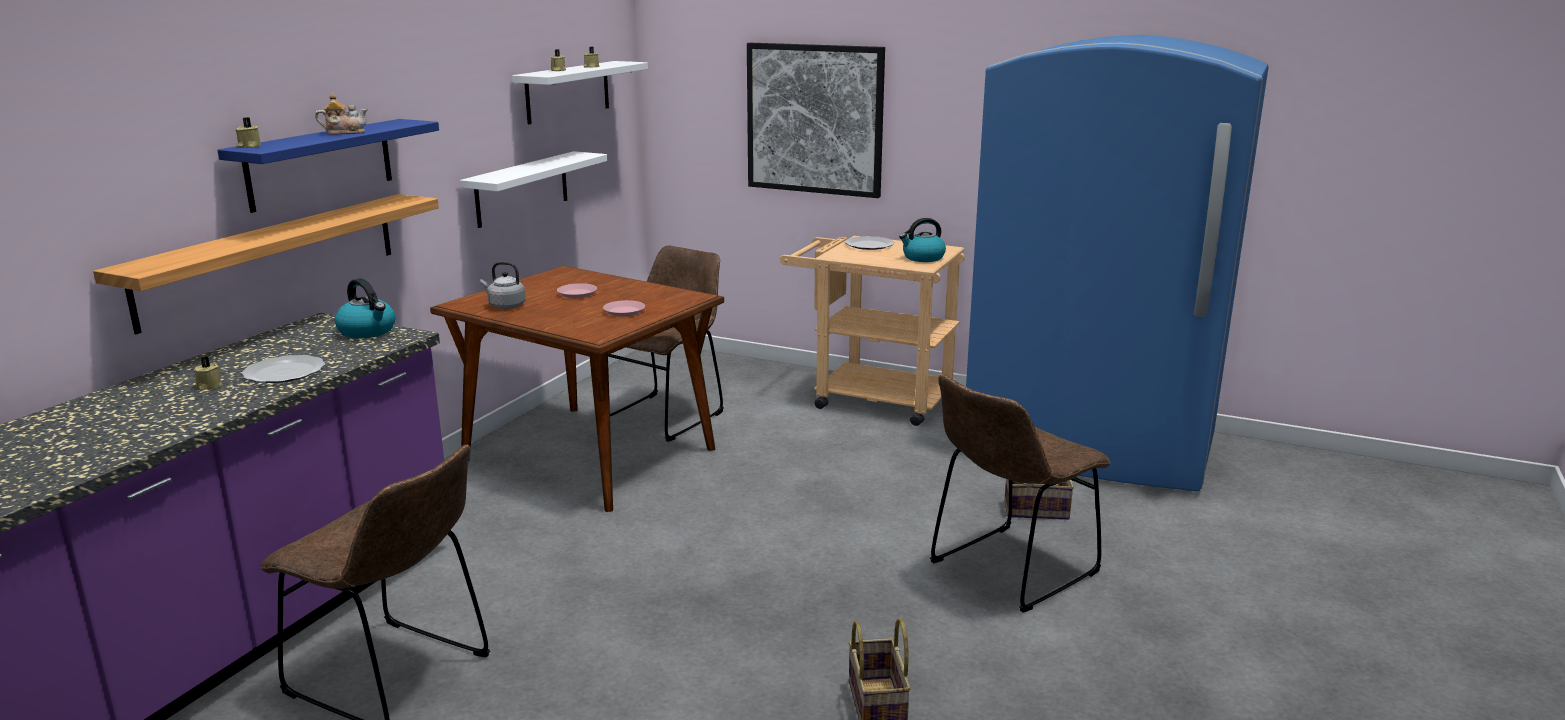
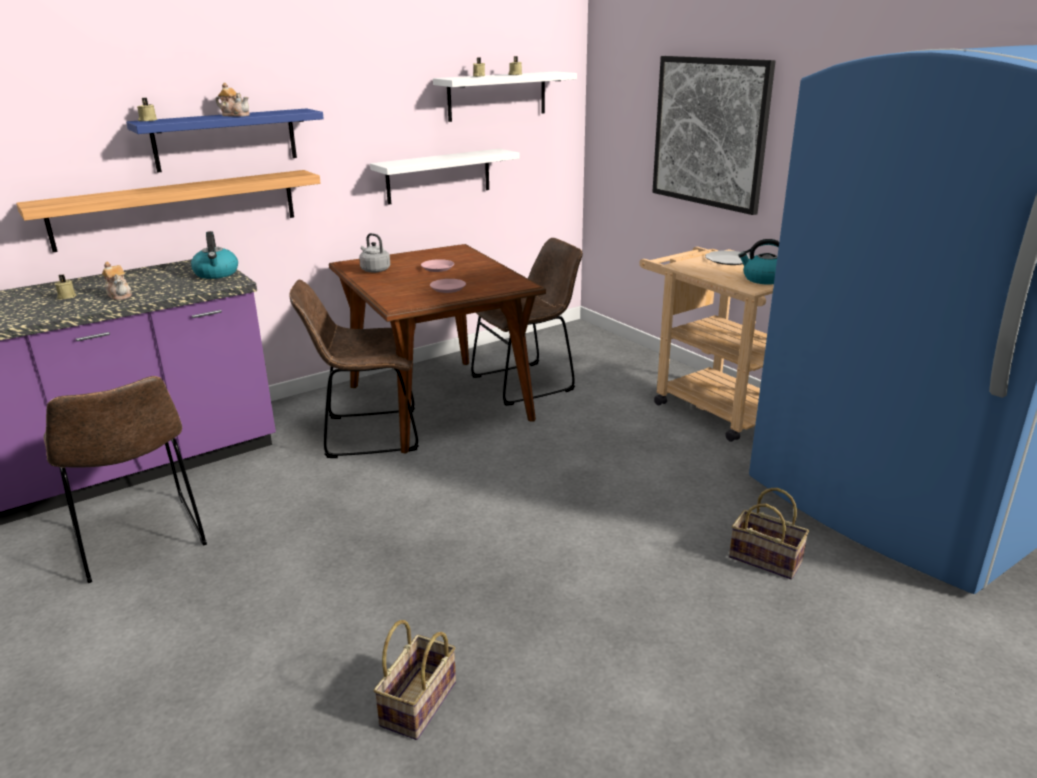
camera: 30 degrees right, 5 degrees up
plate [242,355,325,383] -> teapot [102,261,132,300]
brown chair [930,374,1111,613] -> brown chair moved to [289,280,419,458]

